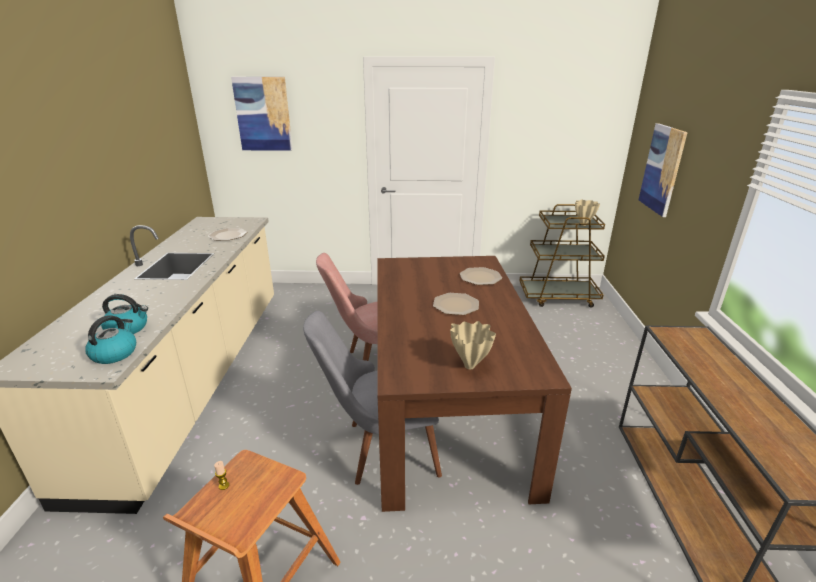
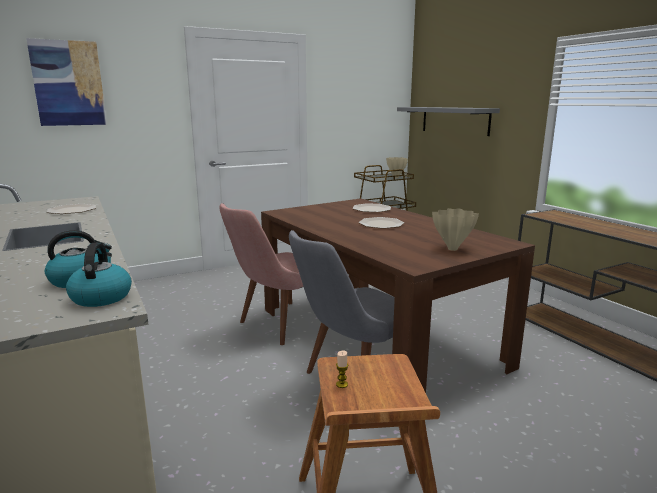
camera: 30 degrees left, 10 degrees down
picture [639,123,688,217] -> grey shelf [397,107,500,136]

